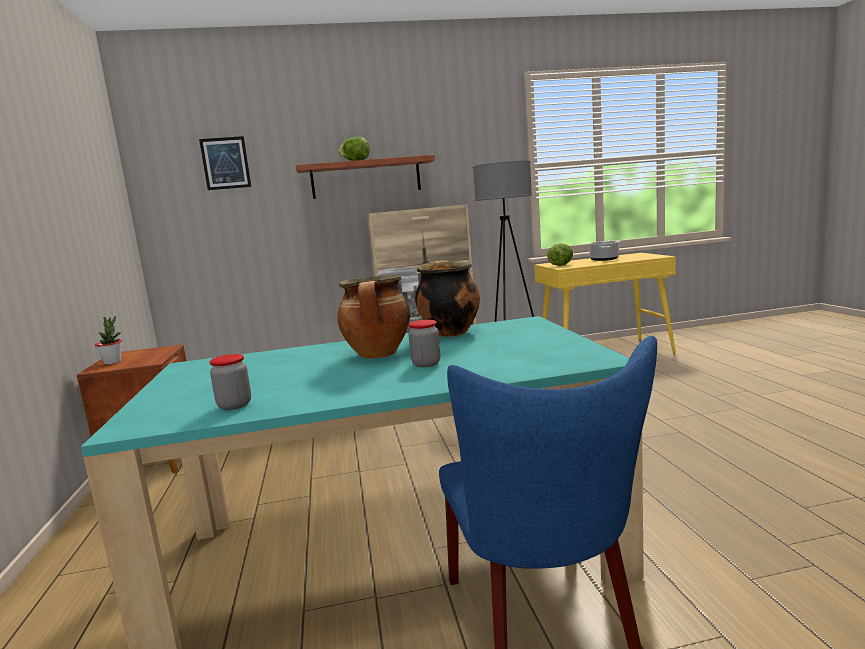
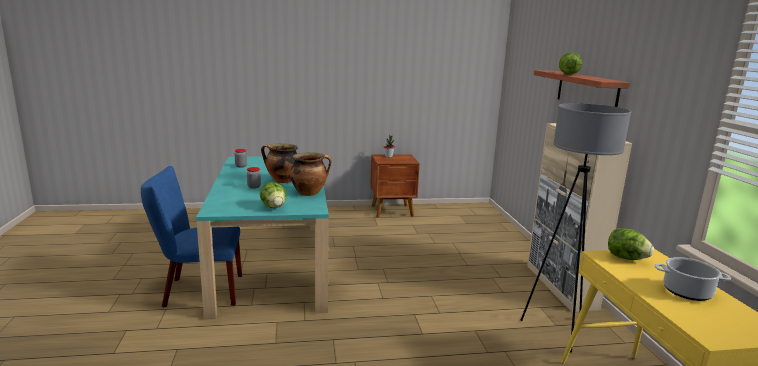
camera: 90 degrees right, 5 degrees up
picture [199,136,251,190] -> none
none -> lettuce [260,182,286,208]

